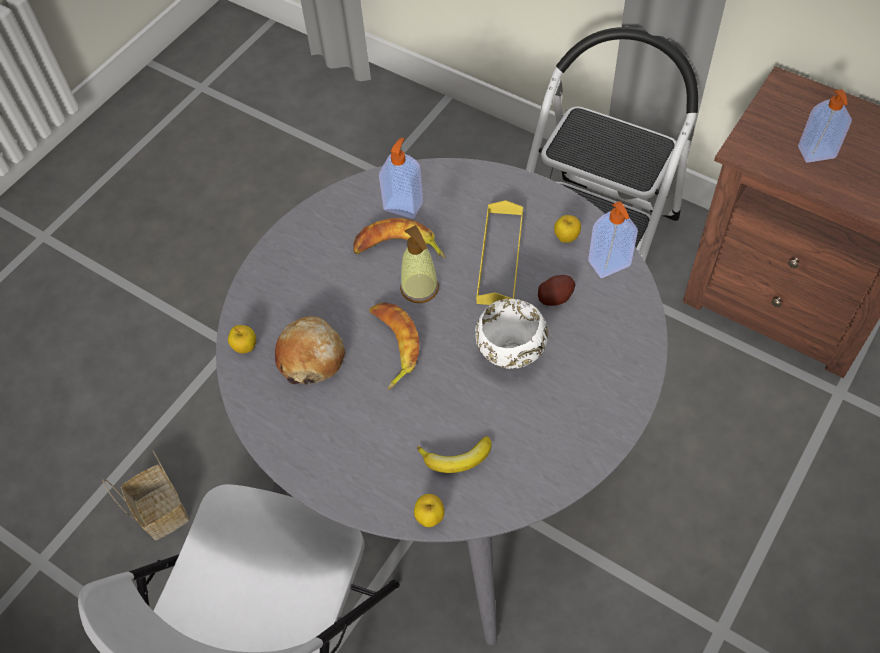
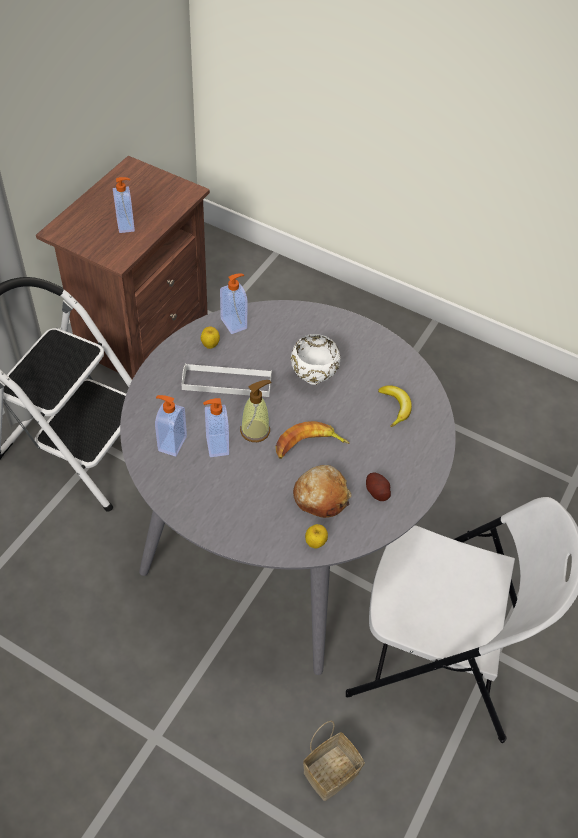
camera: 100 degrees left, 5 degrees down
banana [353,218,445,258] -> soap dispenser [203,398,229,457]
apple [414,494,444,527] -> none
yellow tray [476,200,523,305] -> white tray [181,363,272,397]
potato [538,275,576,306] -> potato moved to [366,472,391,501]

